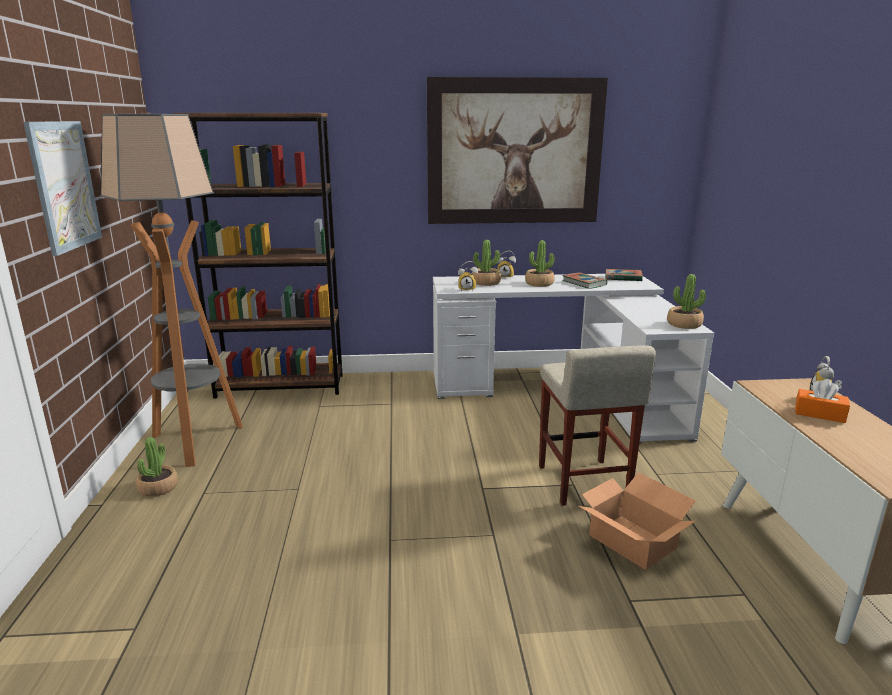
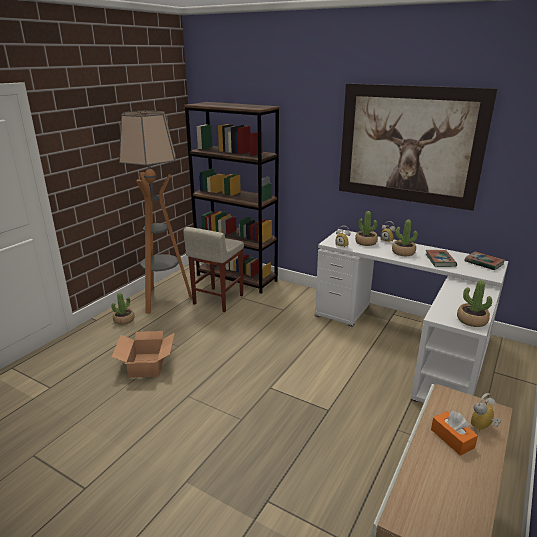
camera: 35 degrees right, 5 degrees up
picture [23,121,102,256] -> none
beige stool [539,345,656,506] -> beige stool moved to [183,227,244,312]
cardboard box [579,472,696,570] -> cardboard box moved to [112,331,175,378]

